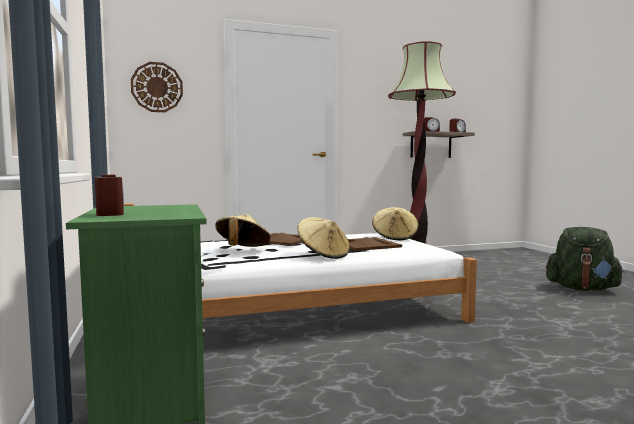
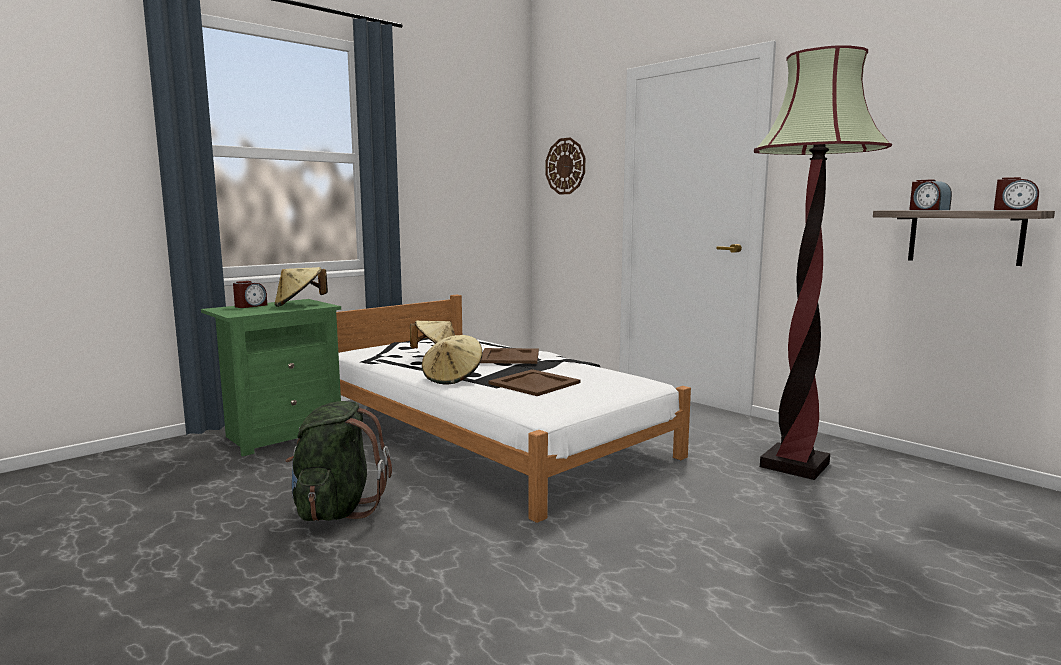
camera: 65 degrees right, 5 degrees up
beige hat [372,207,419,240] -> beige hat moved to [275,267,328,307]
green backpack [546,227,625,291] -> green backpack moved to [285,401,392,521]

